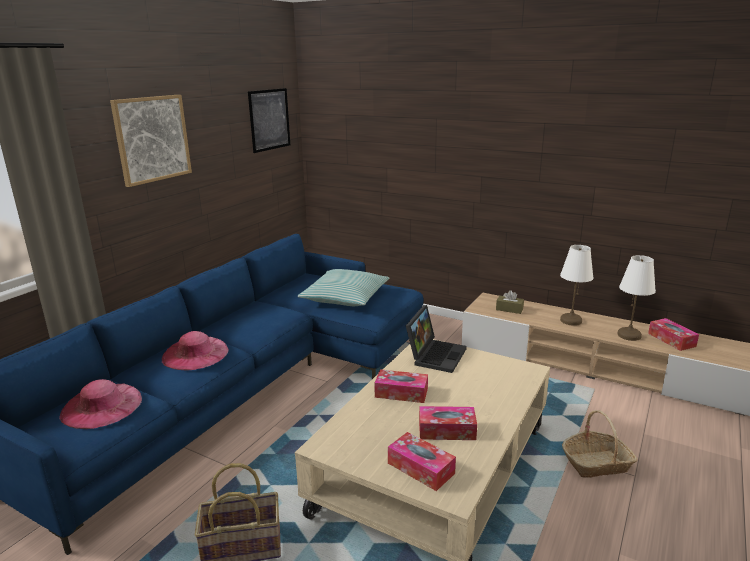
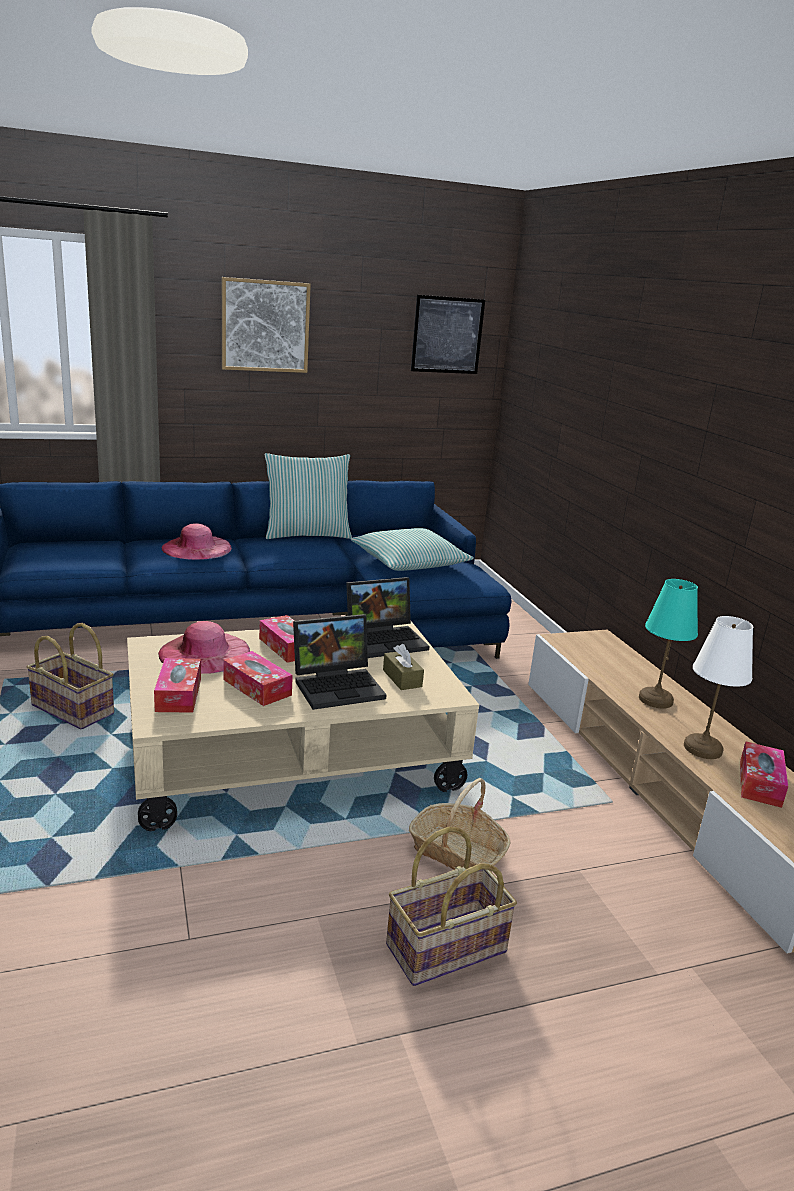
camera: 40 degrees right, 0 degrees up
pink hat [59,379,142,429] -> pink hat moved to [158,621,250,674]
brown tissue box [496,290,524,314] -> brown tissue box moved to [383,644,424,690]
white table lamp [560,245,594,326] -> turquoise table lamp [639,579,698,709]
none -> pillow [265,453,352,539]
none -> laptop [293,614,387,710]
none -> basket [386,827,517,986]

